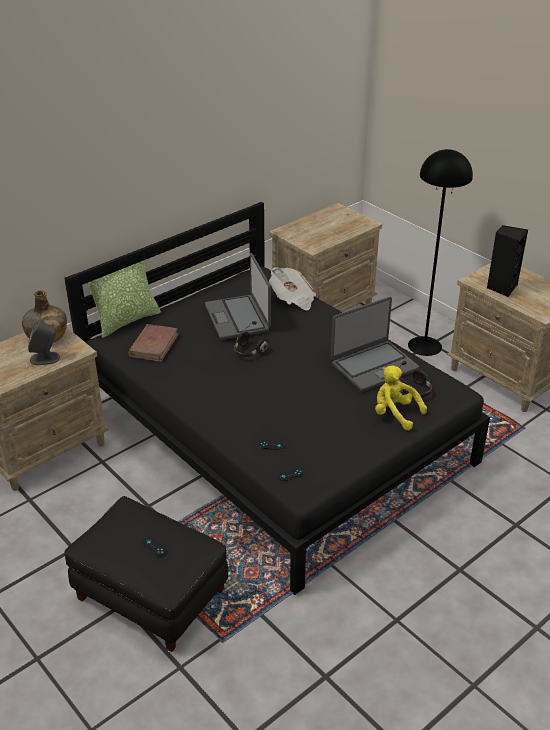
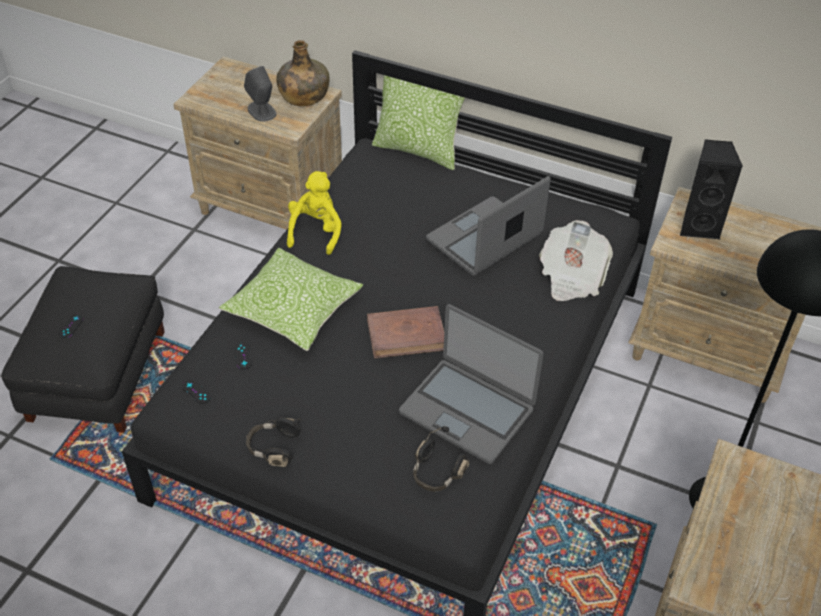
camera: 65 degrees right, 10 degrees up
brown book [128,324,179,362] -> brown book moved to [367,306,444,359]
black headphones [234,321,268,357] -> black headphones moved to [246,417,302,467]
yellow plush toy [375,366,427,430] -> yellow plush toy moved to [287,171,342,255]
black speaker [487,225,528,297] -> black speaker moved to [680,139,743,239]
none -> pillow [219,248,363,351]

